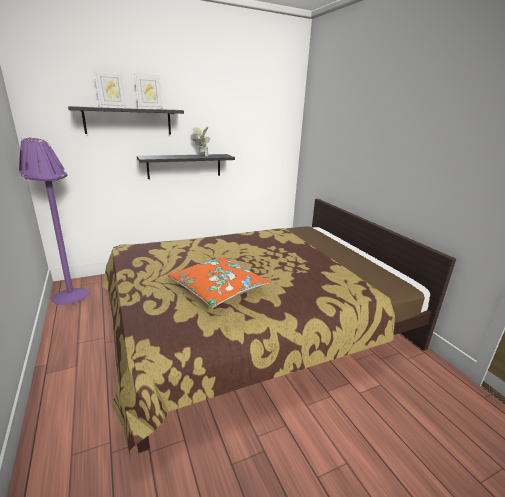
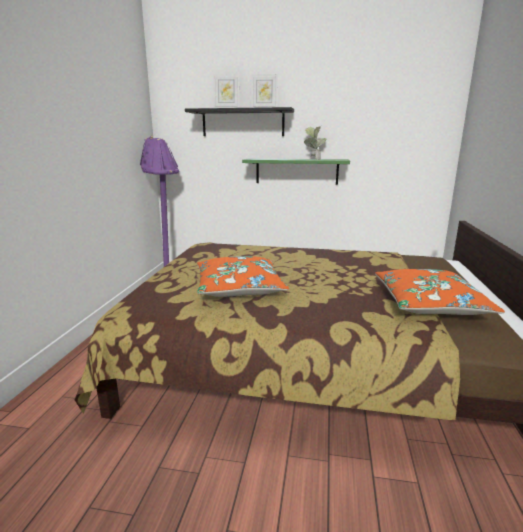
camera: 35 degrees right, 5 degrees down
black shelf [137,154,235,179] -> green shelf [242,159,350,185]
none -> orange pillow [375,269,505,315]

